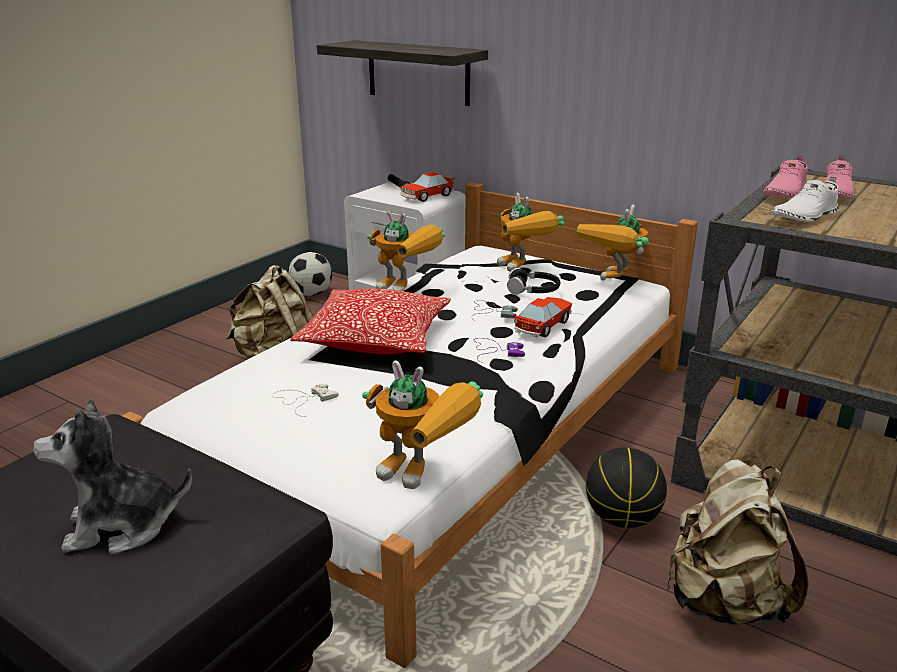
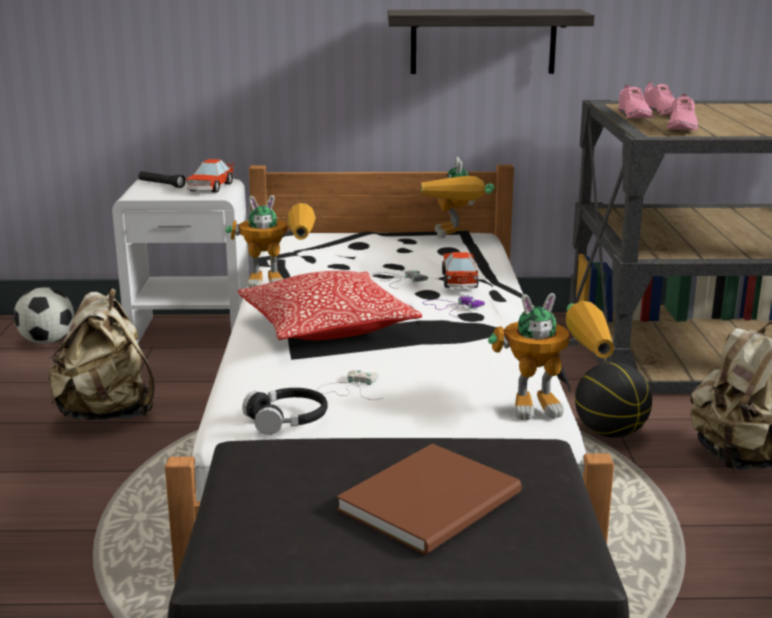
camera: 35 degrees left, 5 degrees down
plush toy [34,399,192,554] -> brown book [337,444,522,555]
shelf [317,40,488,106] -> shelf moved to [388,9,595,74]
toy robot [497,193,564,272] -> none
black headphones [507,268,560,295] -> black headphones moved to [242,388,328,435]
white shoe [771,177,839,222] -> pink shoe [667,94,698,130]

